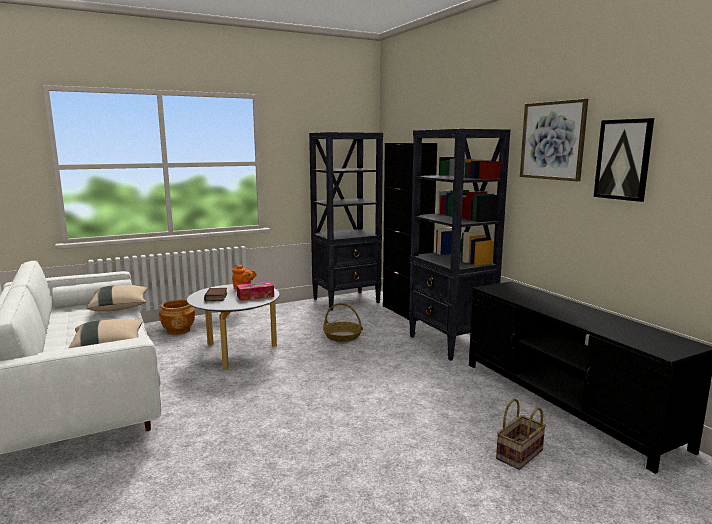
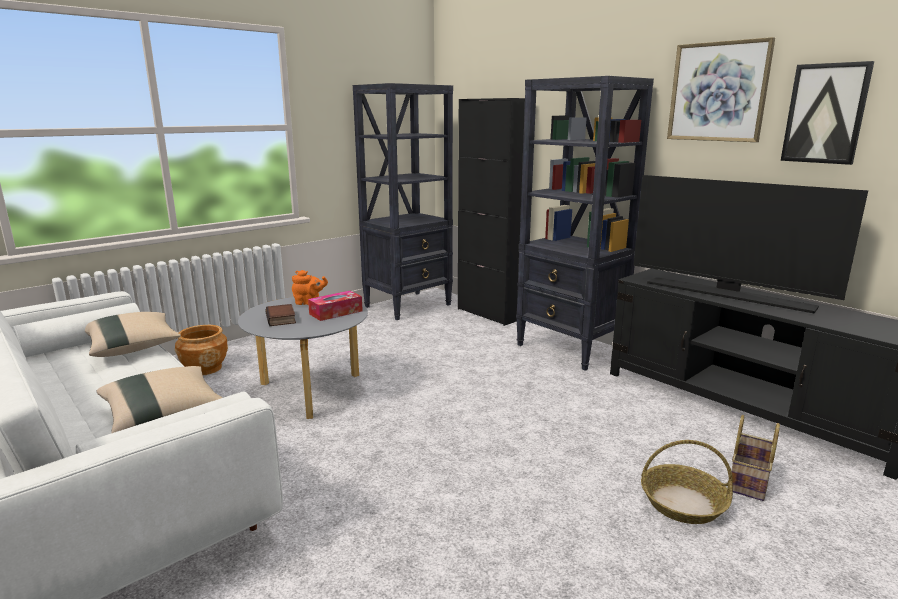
camera: 15 degrees left, 5 degrees up
basket [323,303,363,342] -> basket moved to [641,440,733,524]
none -> television [633,175,868,313]

